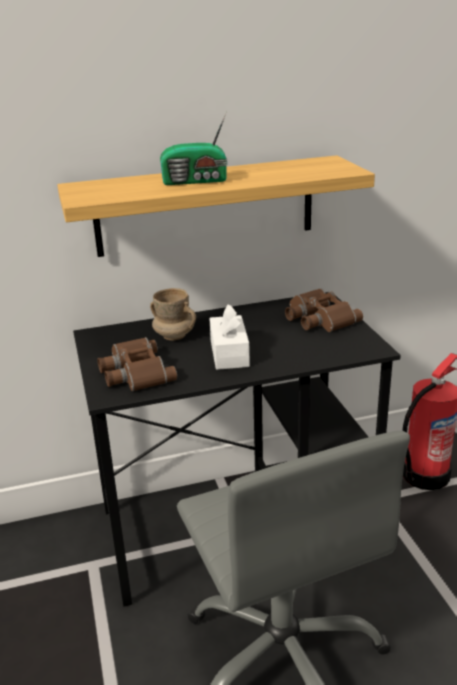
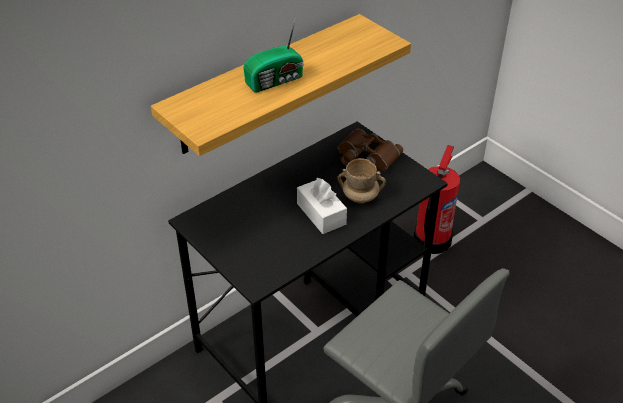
camera: 25 degrees left, 15 degrees up
brown binoculars [97,337,177,391] -> none
beige mug [150,288,196,340] -> beige mug moved to [337,158,386,204]

